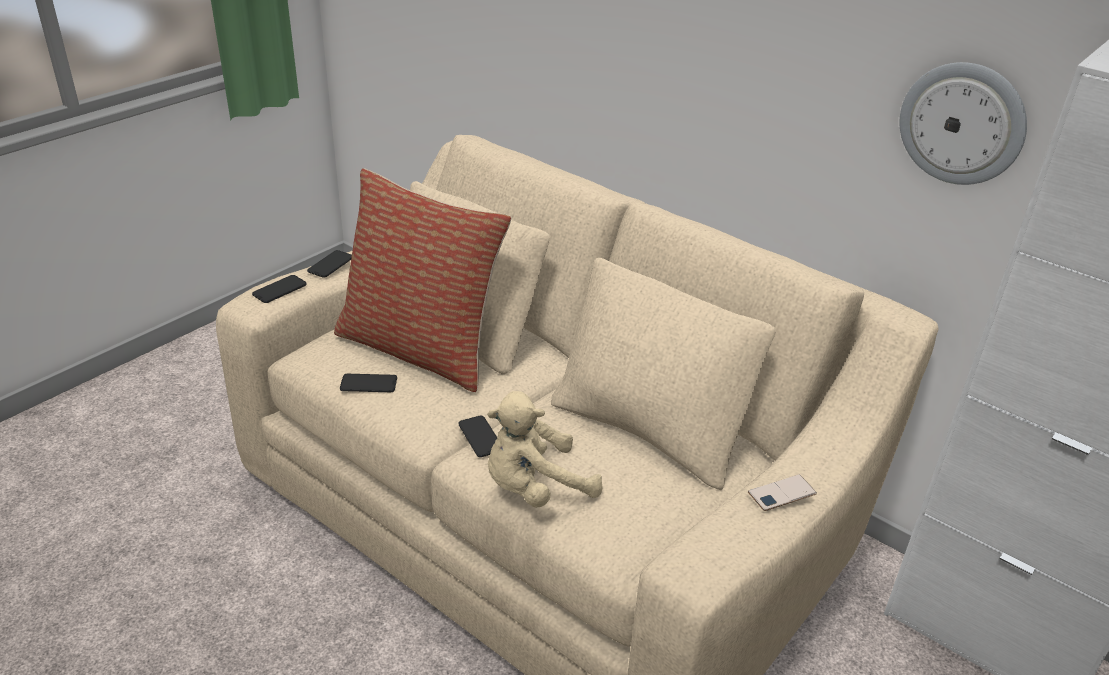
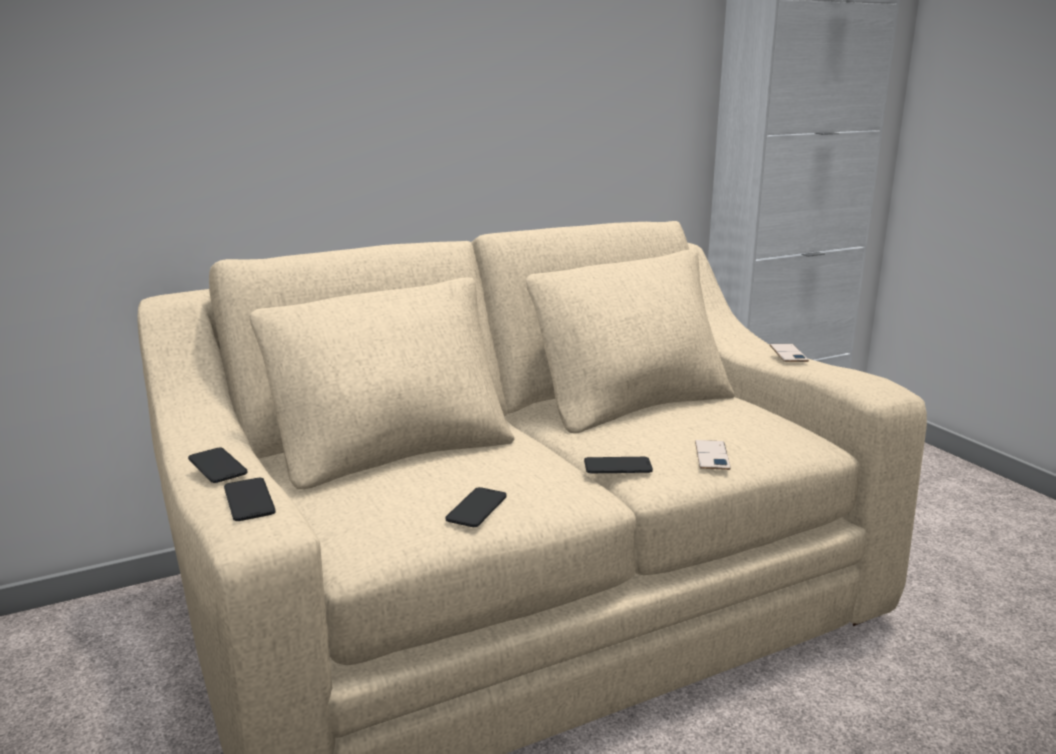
camera: 65 degrees left, 15 degrees down
pillow [334,168,511,392] -> none
beige plush toy [487,391,603,508] -> phone [695,440,731,470]
wall clock [900,62,1027,185] -> none

